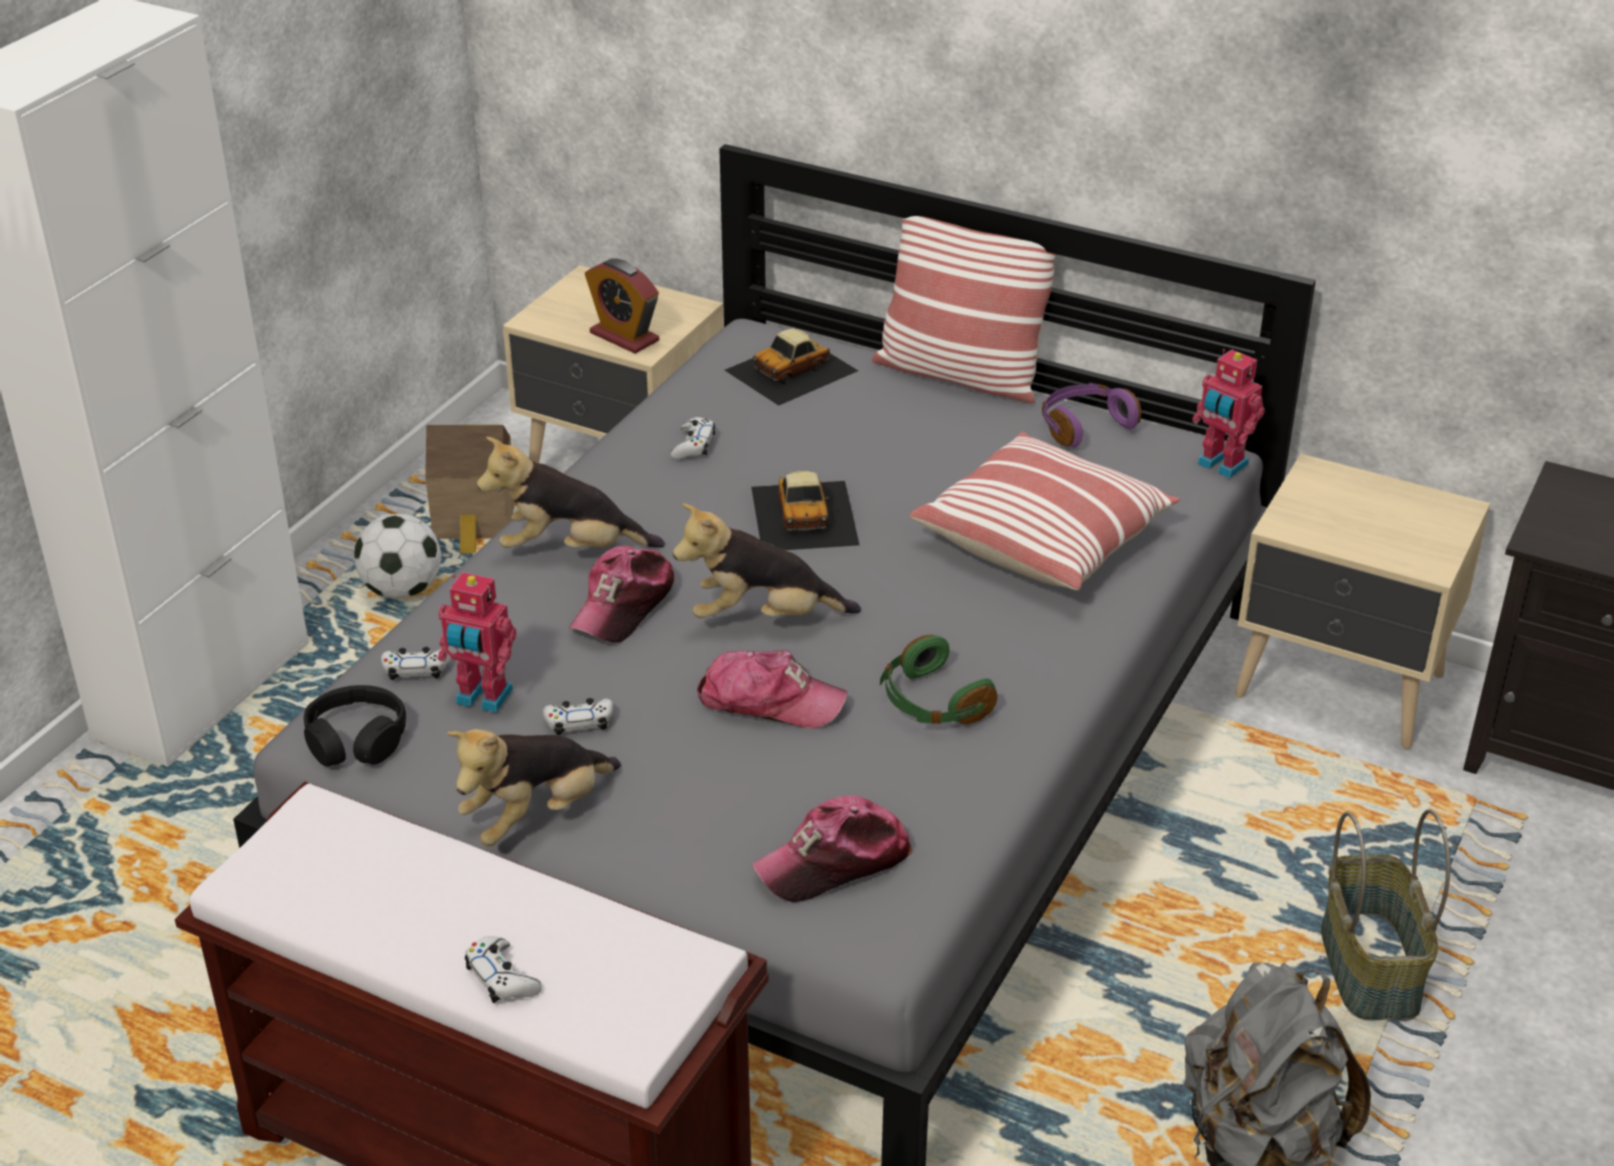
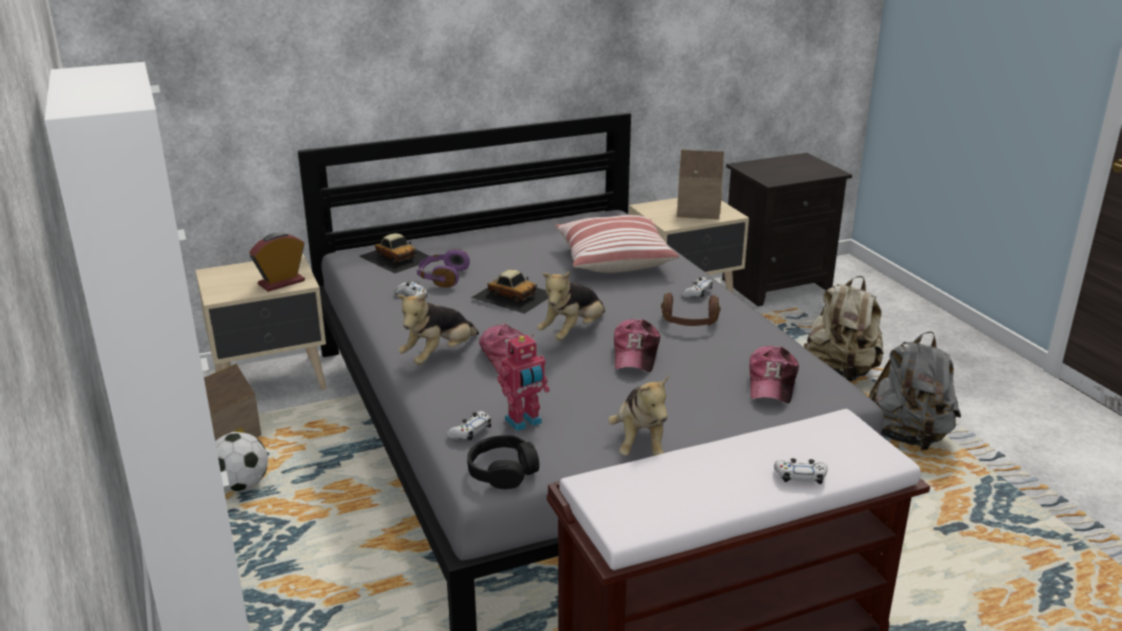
camera: 50 degrees left, 10 degrees down
white game controller [543,698,613,735] -> white game controller moved to [682,277,713,297]
alarm clock [585,258,659,354] -> alarm clock turned 150 degrees clockwise [249,232,305,292]
cap [697,650,848,728] -> cap turned 135 degrees clockwise [614,319,660,372]
toy car [725,329,858,406] -> toy car turned 45 degrees counterclockwise [360,233,429,274]
pillow [872,216,1057,403] -> none
green headphones [880,634,997,724] -> brown headphones [661,293,721,326]
purple headphones [1042,383,1142,447] -> purple headphones moved to [417,249,470,288]
toy robot [1192,349,1265,478] -> none
basket [1321,809,1450,1021] -> beige backpack [804,276,884,382]
none -> toy house [677,150,724,219]

